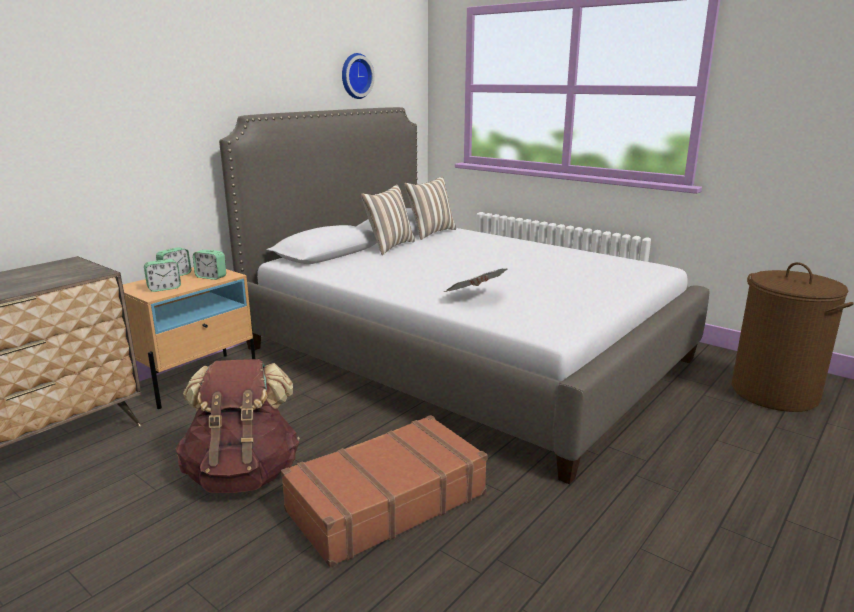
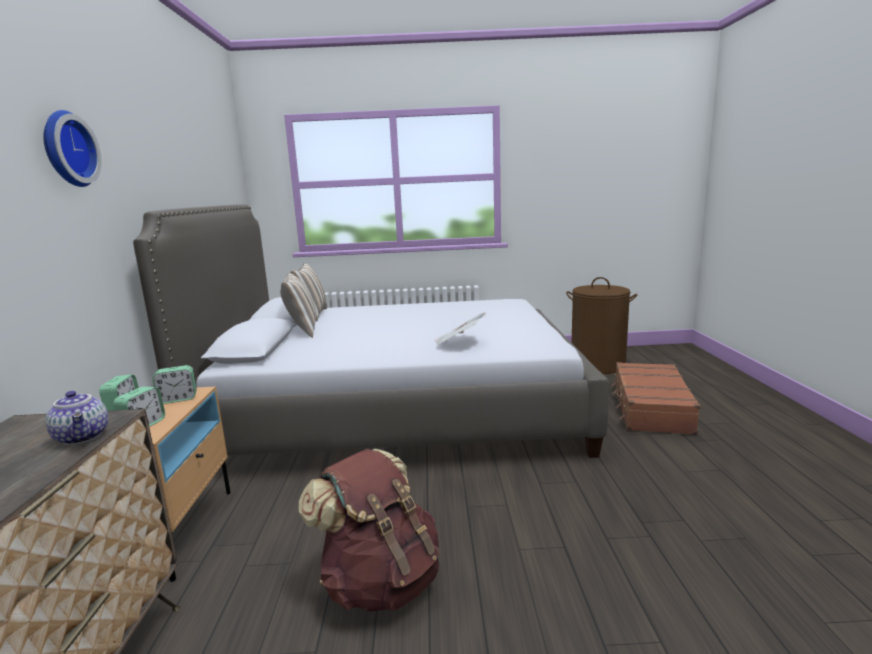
camera: 40 degrees left, 5 degrees down
brown suitcase [281,415,488,567] -> brown suitcase moved to [612,362,701,435]
wall clock [342,53,375,99] -> wall clock moved to [43,110,101,187]
none -> teapot [45,391,108,445]

